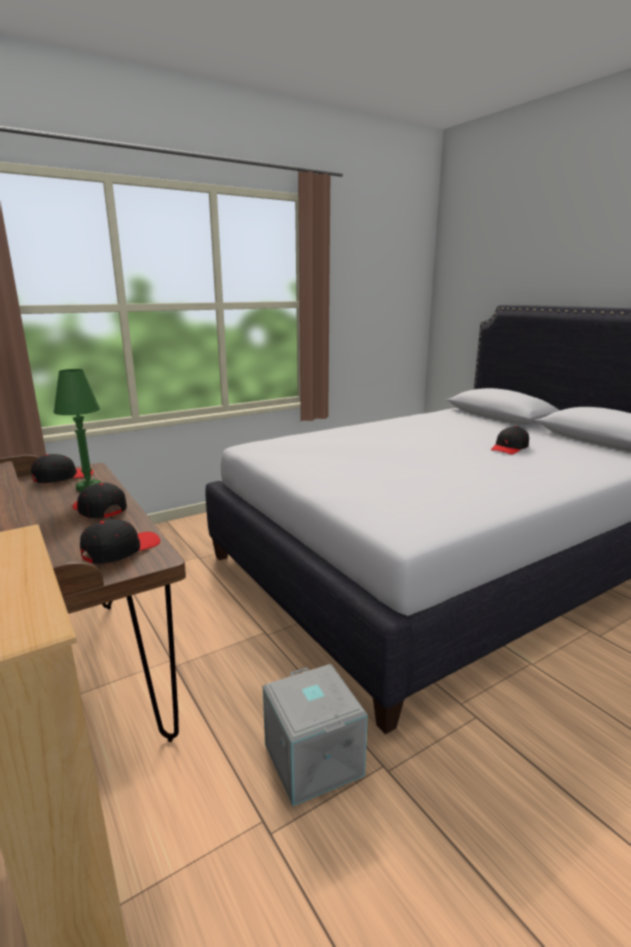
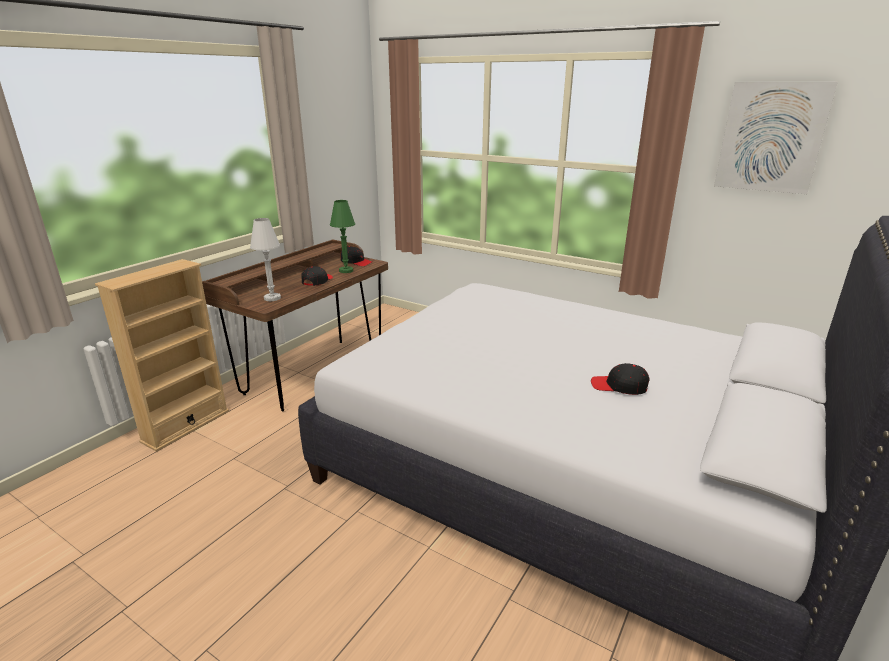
camera: 65 degrees right, 5 degrees up
black cap [80,519,160,564] -> white table lamp [250,218,281,301]
grey storage box [263,664,368,806] -> none
none -> picture [714,82,838,194]

